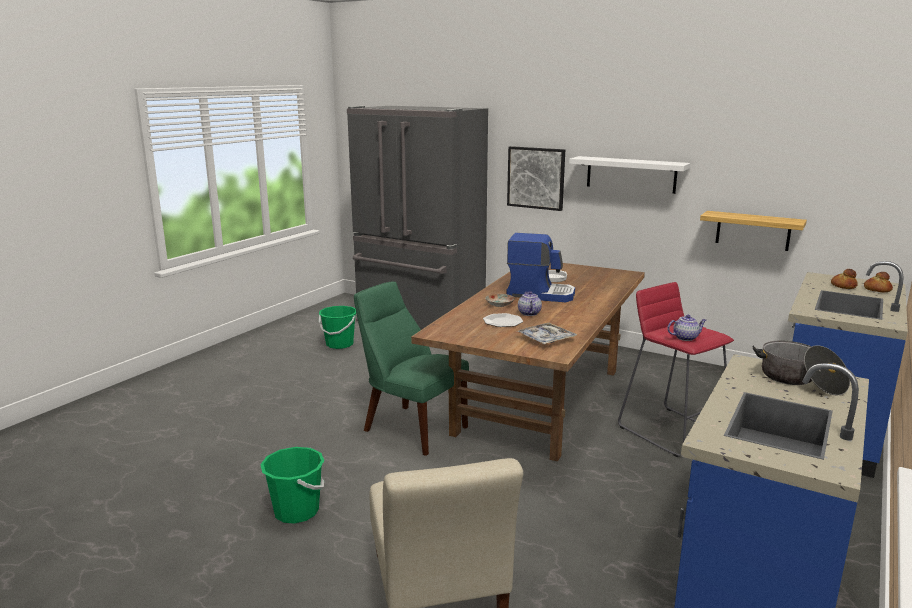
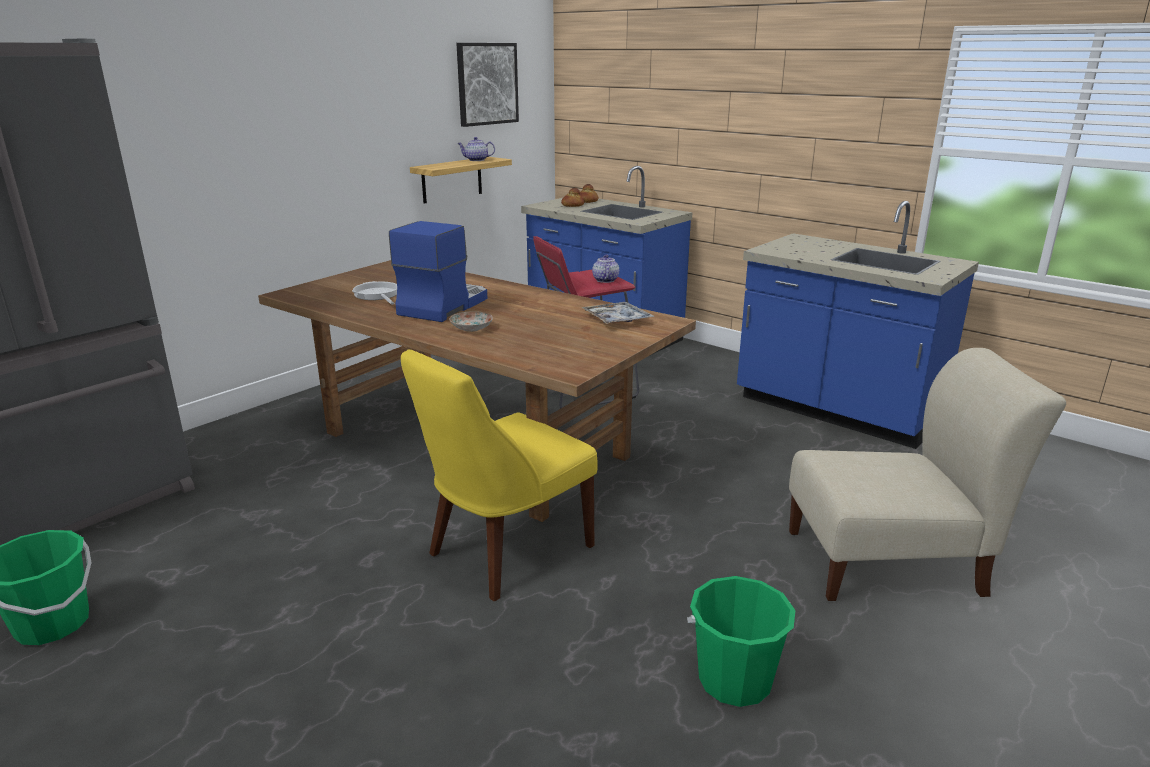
camera: 80 degrees left, 5 degrees up
green chair [354,281,469,456] -> yellow chair [401,349,598,601]
plate [483,313,523,327] -> none
picture [507,146,565,211] -> picture moved to [456,43,519,127]
teapot [518,291,542,316] -> teapot moved to [457,137,495,161]
white shelf [569,156,690,194] -> none
cooking pot [752,340,850,396] -> none

